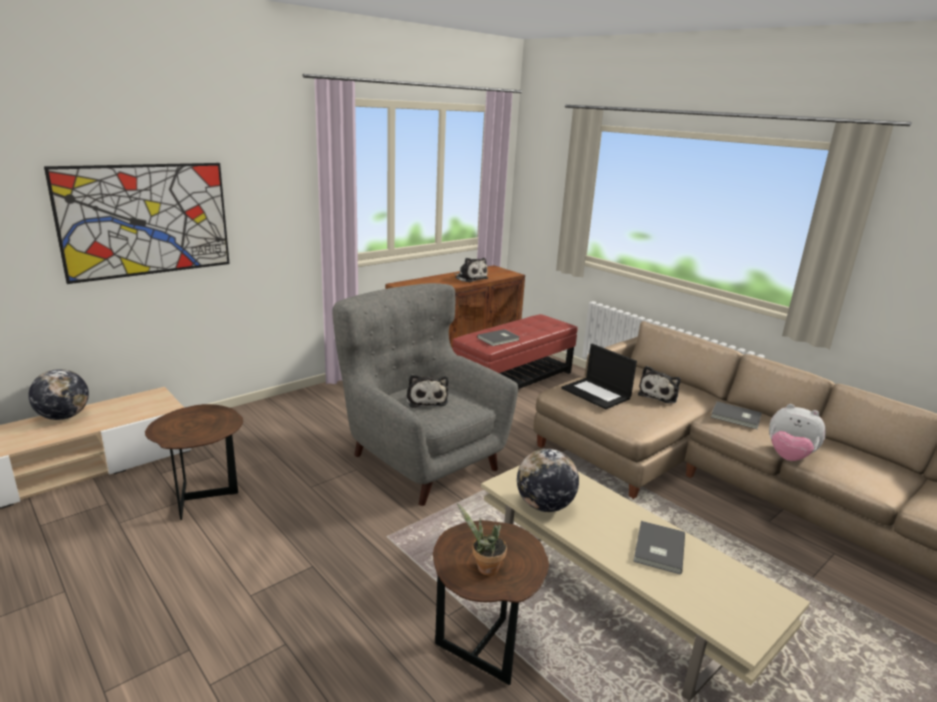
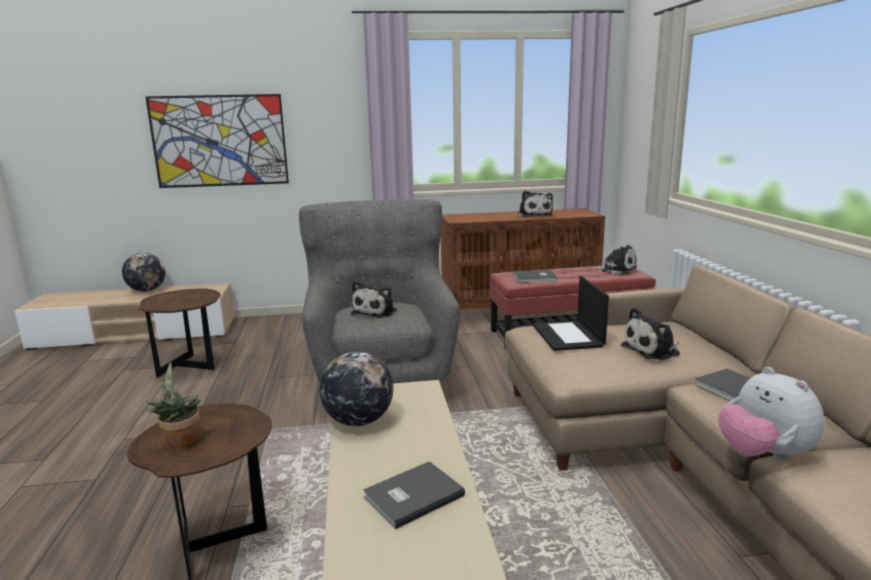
camera: 35 degrees right, 5 degrees down
none -> plush toy [591,244,637,274]

